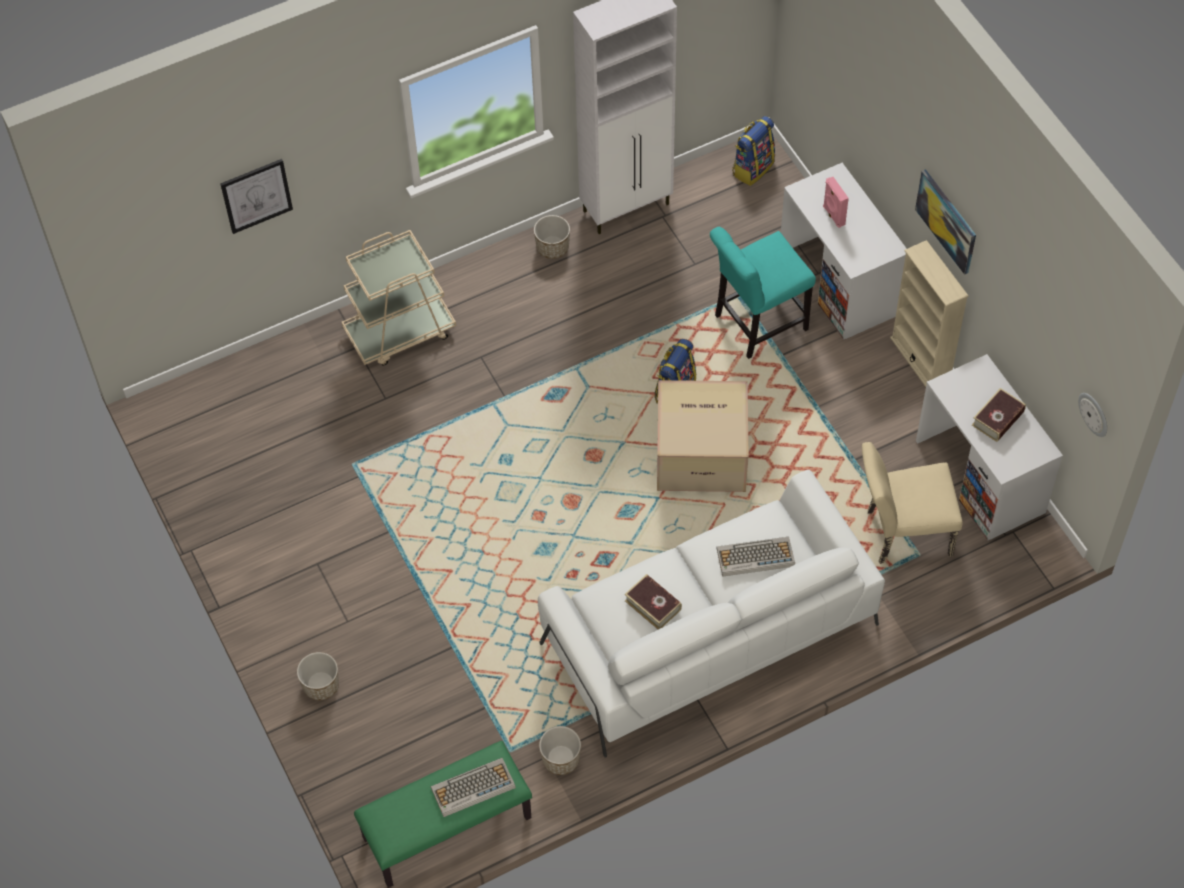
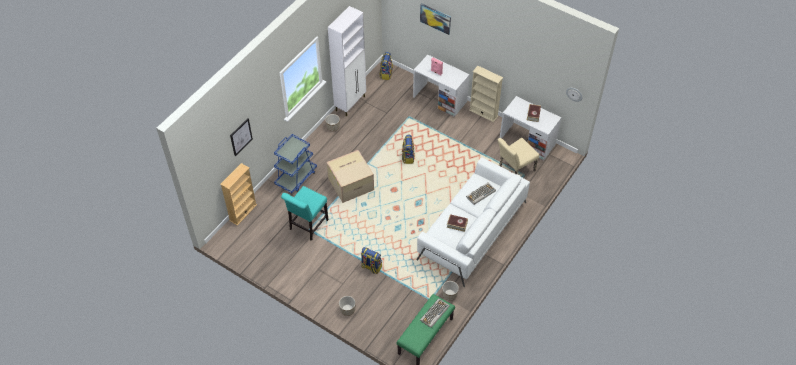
camera: 30 degrees left, 5 degrees down
beige cart [342,230,456,366] -> blue cart [274,134,317,193]
cardboard box [657,380,749,492] -> cardboard box moved to [327,150,374,203]
turquoise chair [710,227,816,359] -> turquoise chair moved to [281,186,328,241]
picture [915,169,976,275] -> picture moved to [420,3,451,35]
none -> beige bookcase [220,163,257,226]
none -> backpack [361,247,382,274]

